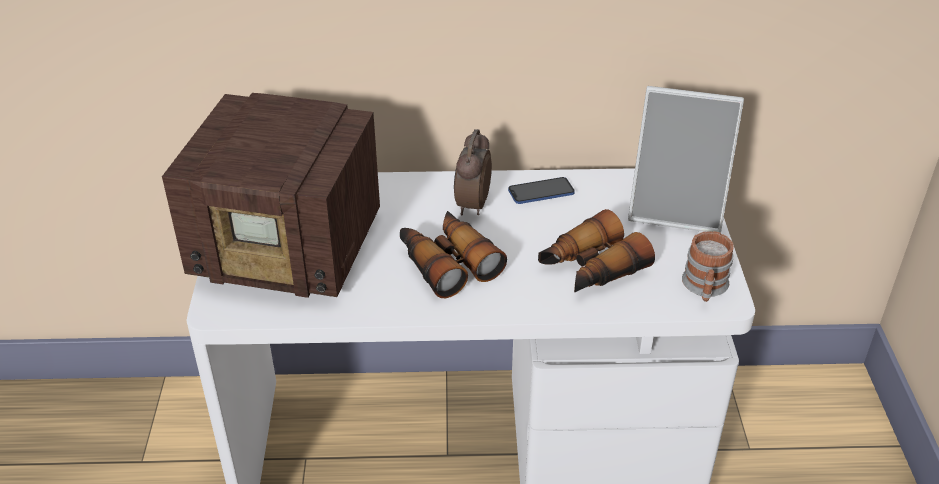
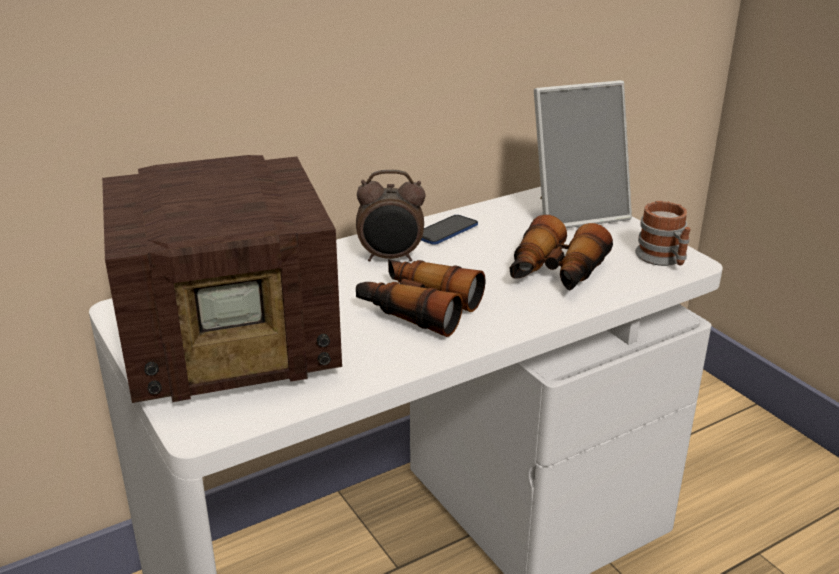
camera: 30 degrees left, 10 degrees down
alarm clock [454,129,492,215] -> alarm clock turned 75 degrees counterclockwise [356,170,426,262]

